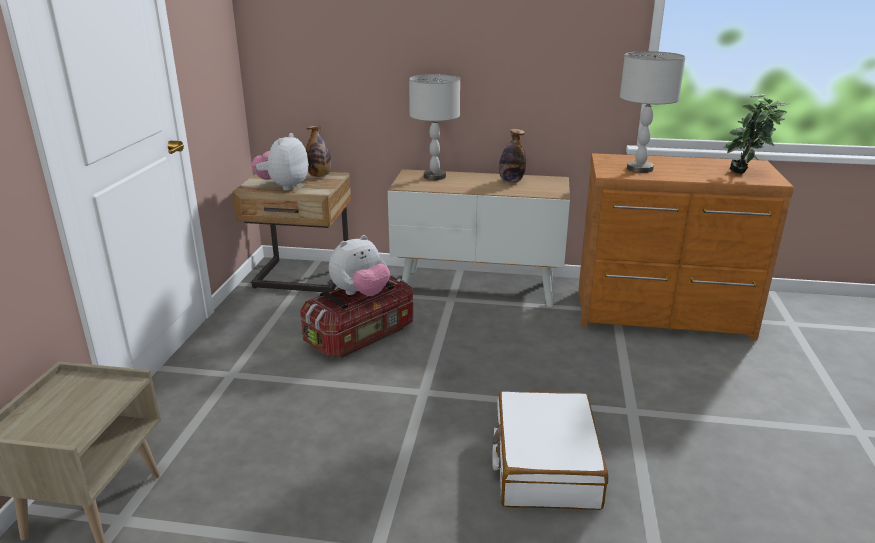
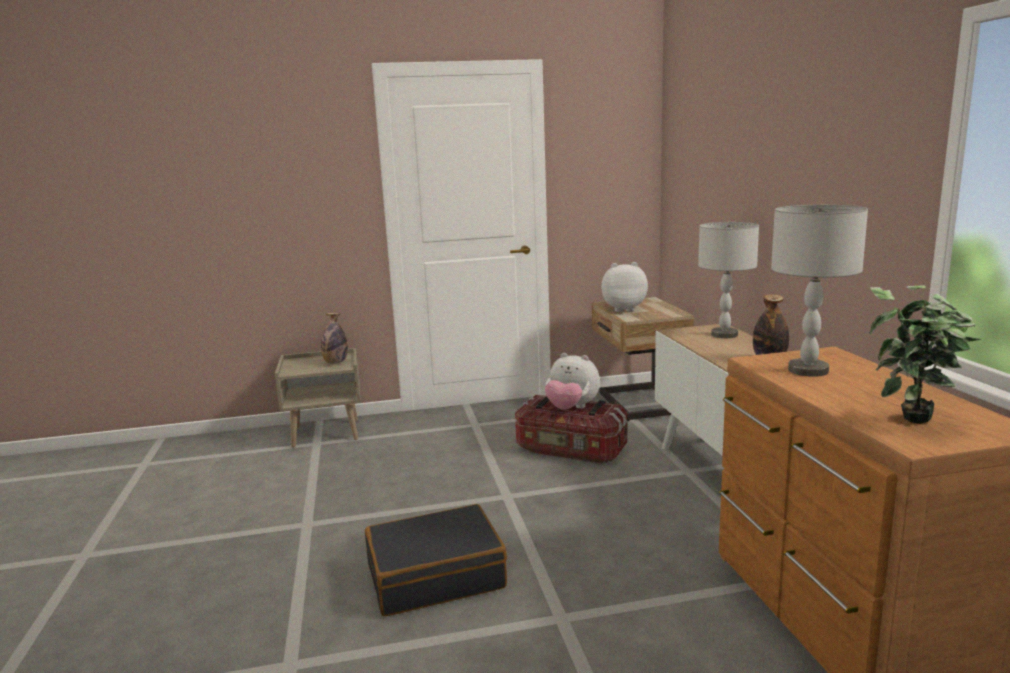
camera: 70 degrees right, 10 degrees down
bottle [306,125,331,177] -> bottle moved to [321,313,348,363]
white suitcase [492,391,608,510] -> black suitcase [365,504,507,617]

